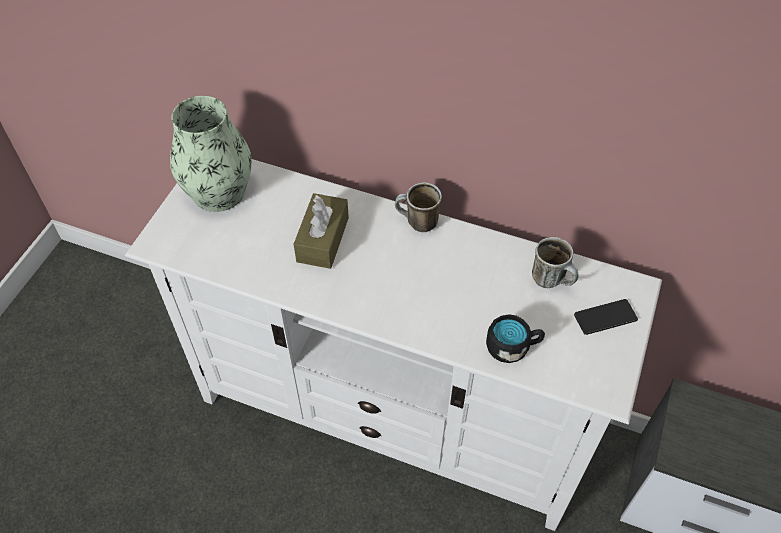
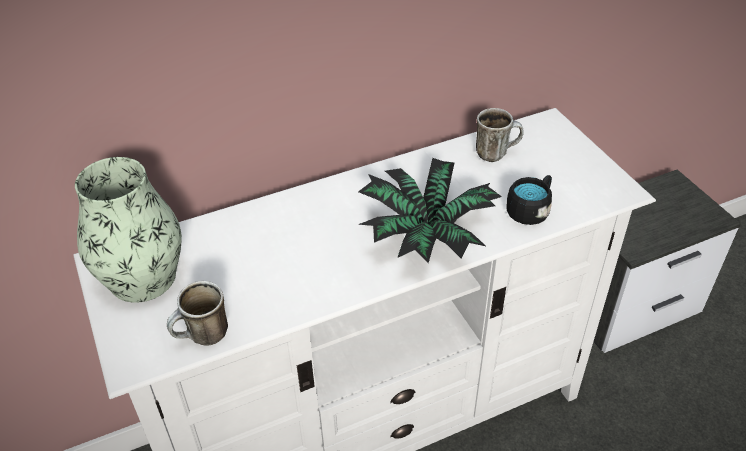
camera: 45 degrees left, 10 degrees down
brown tissue box [294,193,349,269] -> none
mug [395,182,442,232] -> mug moved to [167,281,228,346]
phone [574,299,638,335] -> none
none -> potted plant [358,158,502,263]

